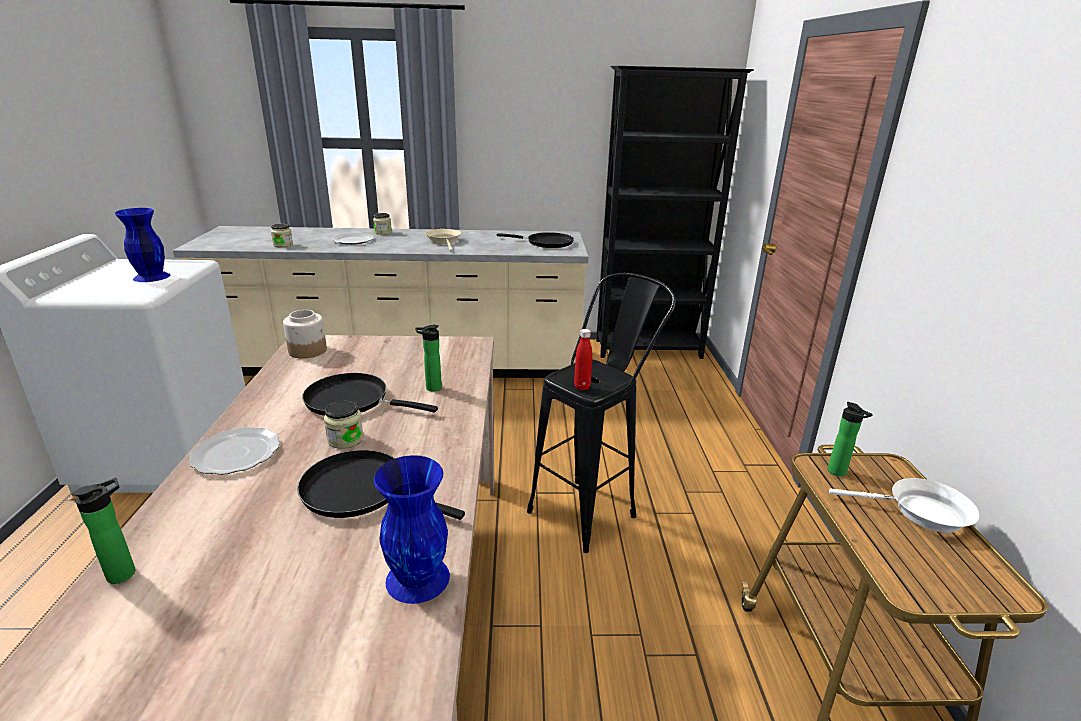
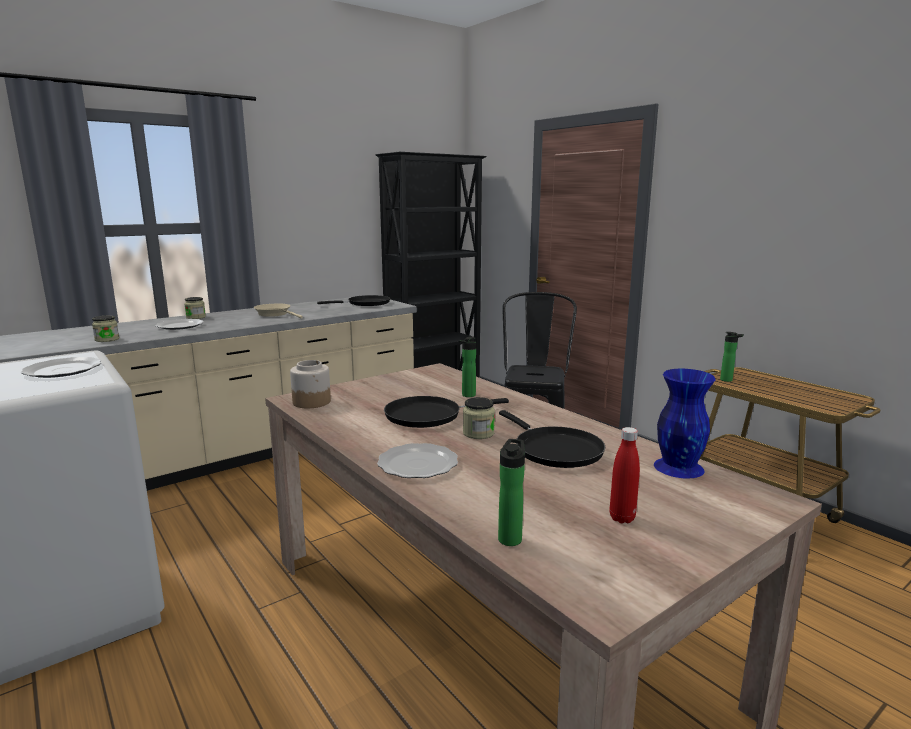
camera: 35 degrees left, 10 degrees down
blue vase [115,208,170,282] -> plate [21,357,101,378]
black frying pan [297,450,465,520] -> black frying pan turned 105 degrees counterclockwise [499,410,605,468]
red bottle [574,329,592,390] -> red bottle moved to [610,427,640,523]
white frying pan [829,478,979,533] -> none

